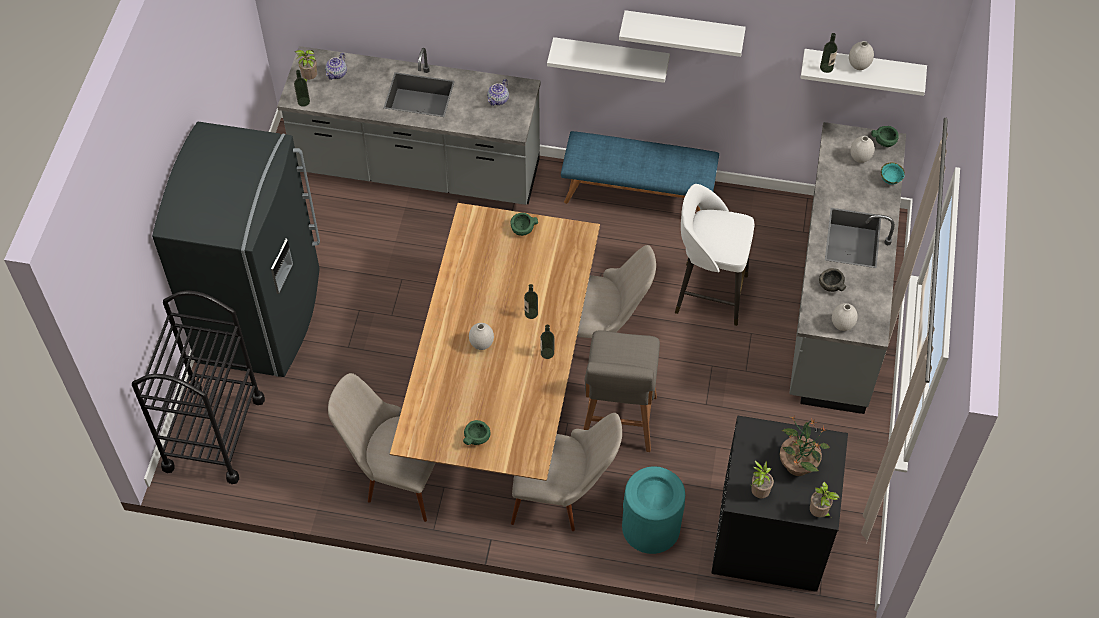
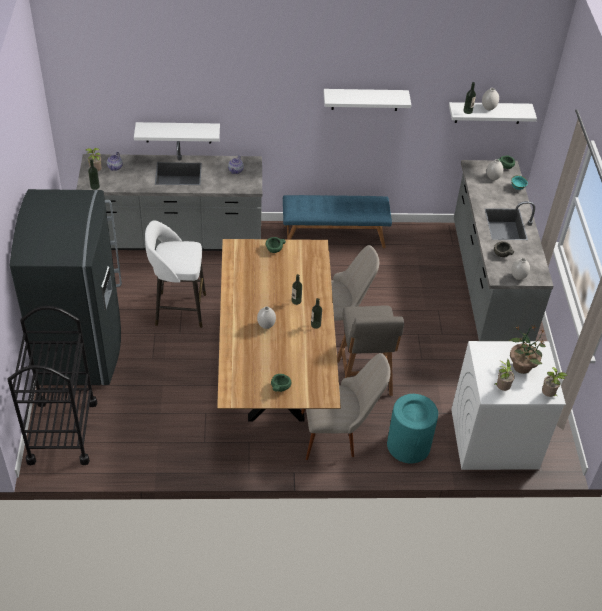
camera: 15 degrees left, 10 degrees down
beige chair [328,373,435,522] -> none
white shelf [547,37,670,83] -> white shelf moved to [134,122,220,143]
white stool [675,184,754,326] -> white stool moved to [145,220,206,328]
black washing machine [711,415,848,592] -> white washing machine [451,341,566,470]

